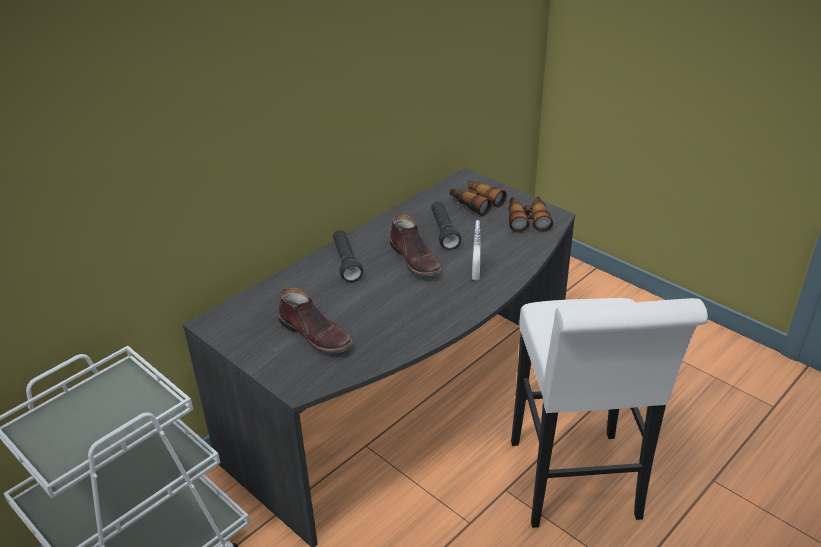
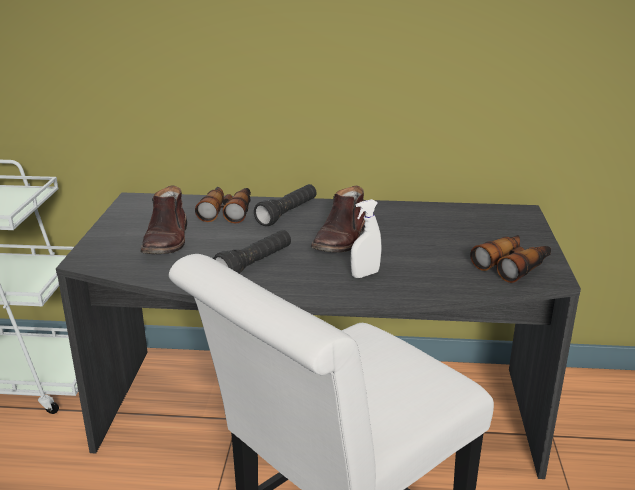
camera: 50 degrees right, 10 degrees down
black flashlight [431,201,461,250] -> black flashlight moved to [213,230,291,274]
binoculars [450,180,507,216] -> binoculars moved to [195,187,251,223]

